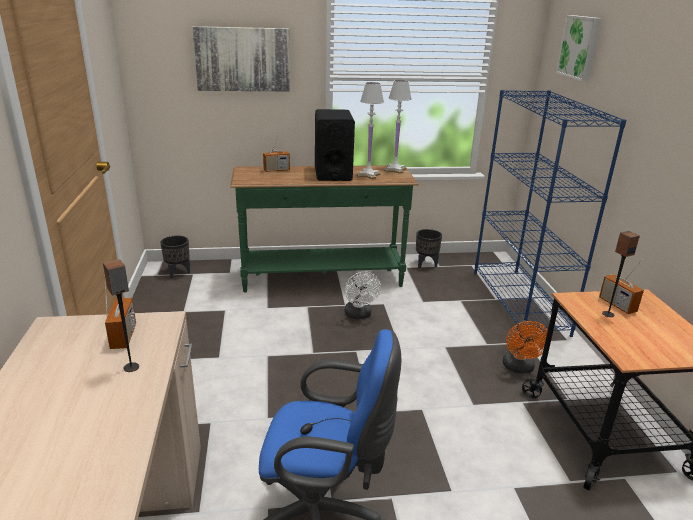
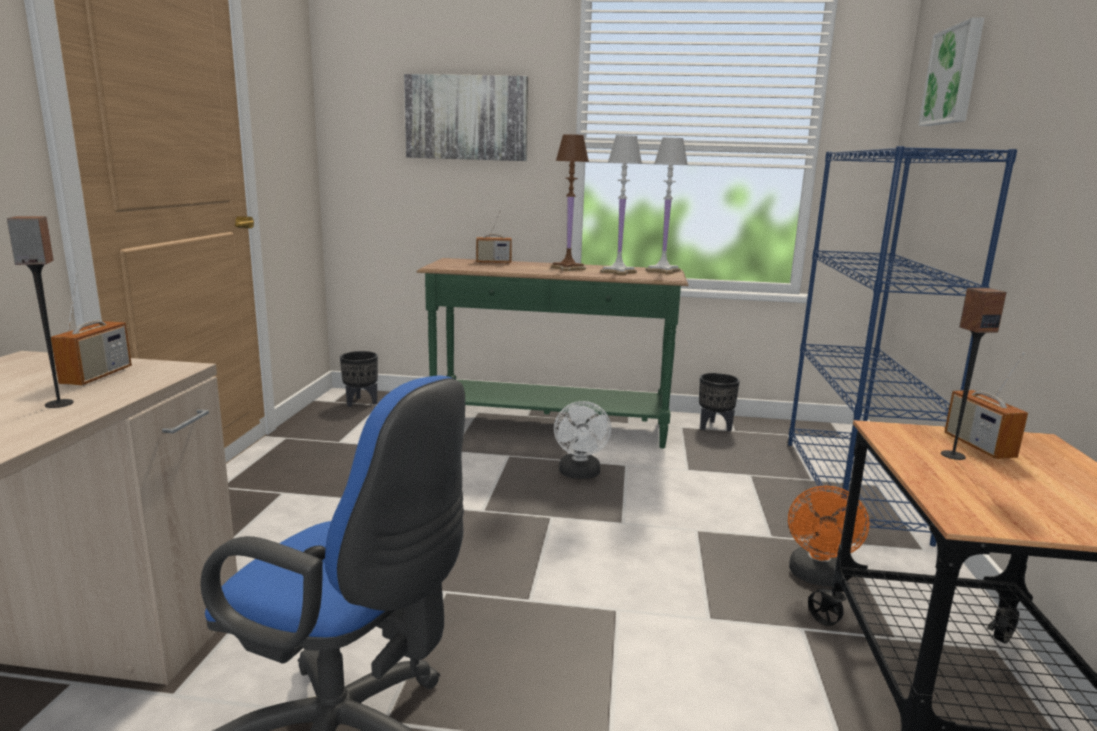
camera: 15 degrees right, 10 degrees down
black speaker [315,109,355,181] -> brown table lamp [551,134,589,271]

